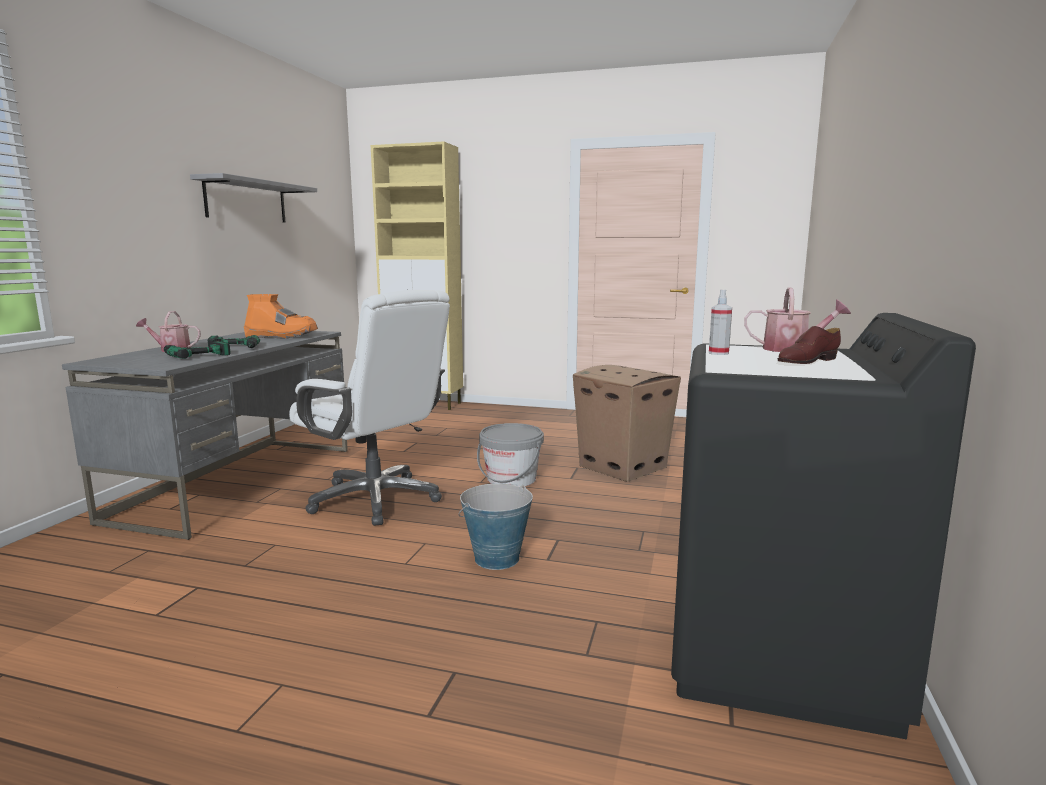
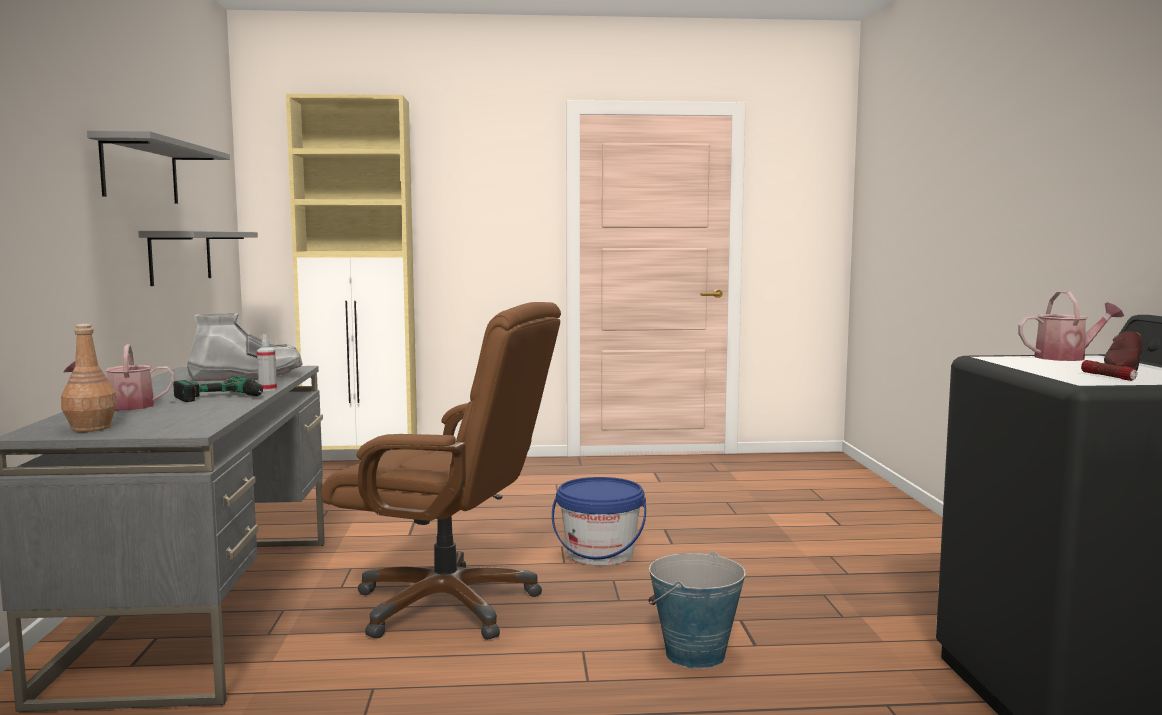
camera: 20 degrees left, 5 degrees down
power drill [163,341,231,359] -> none
orange boot [244,294,318,339] -> grey boot [187,313,303,381]
white office chair [289,290,450,526] -> brown office chair [321,302,561,640]
grey bucket [477,423,544,486] -> blue bucket [552,477,646,566]
cardboard box [573,365,681,482] -> none
spray bottle [709,289,732,355] -> spray bottle moved to [257,334,277,391]
none -> brown bottle [61,324,117,432]
none -> grey shelf [139,231,258,286]
none -> flashlight [1081,360,1137,381]

